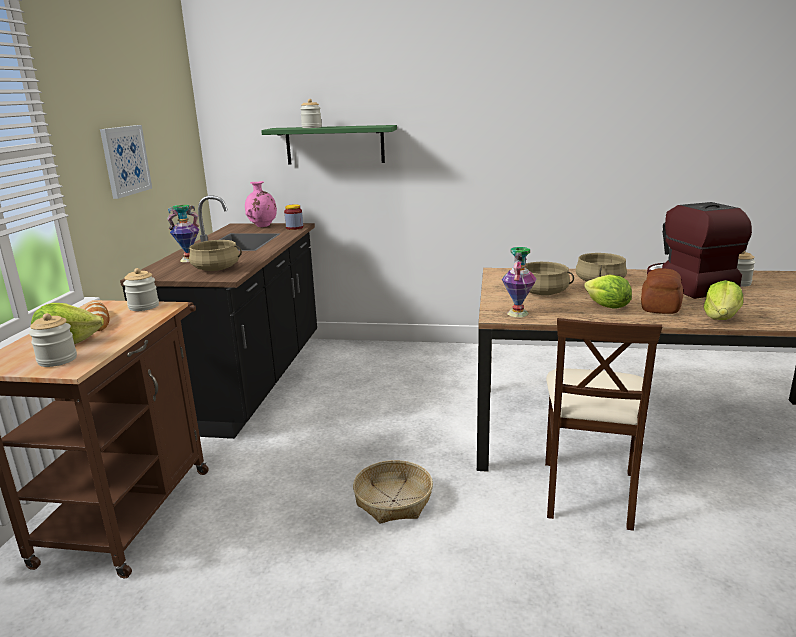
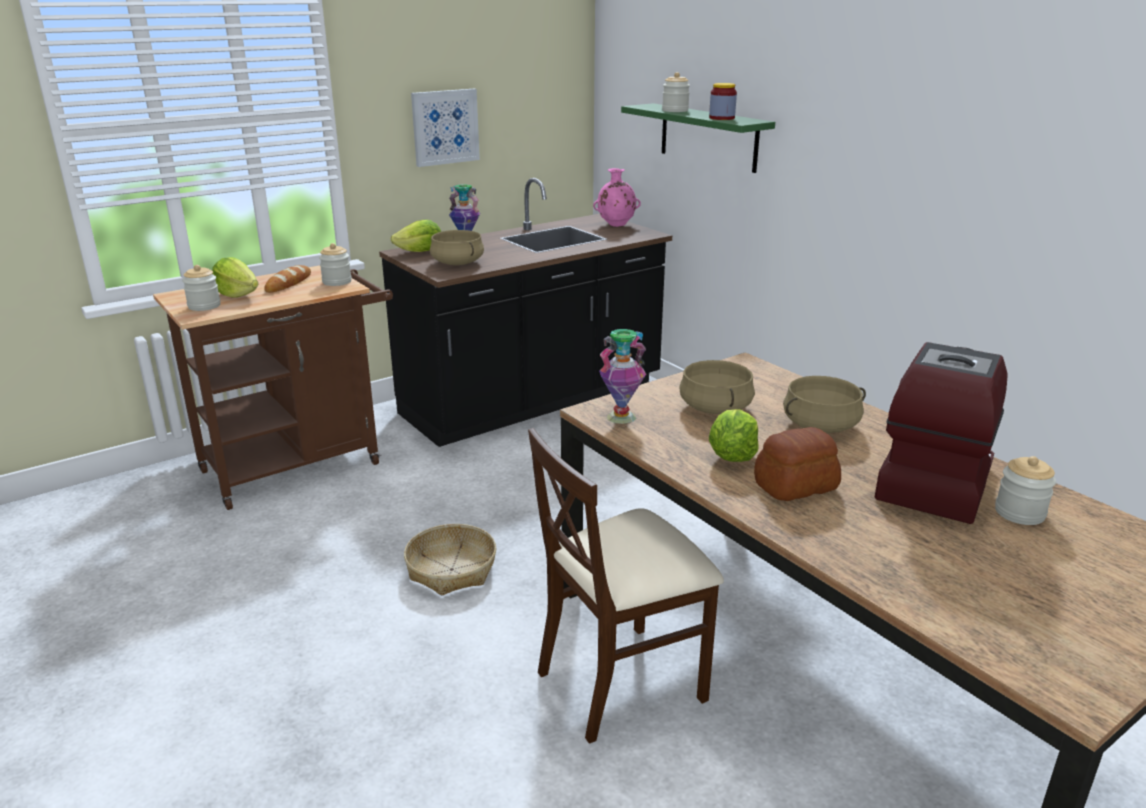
camera: 45 degrees right, 5 degrees up
jar [284,204,303,230] -> jar moved to [709,83,737,120]
lettuce [704,280,743,320] -> lettuce moved to [390,219,441,252]

